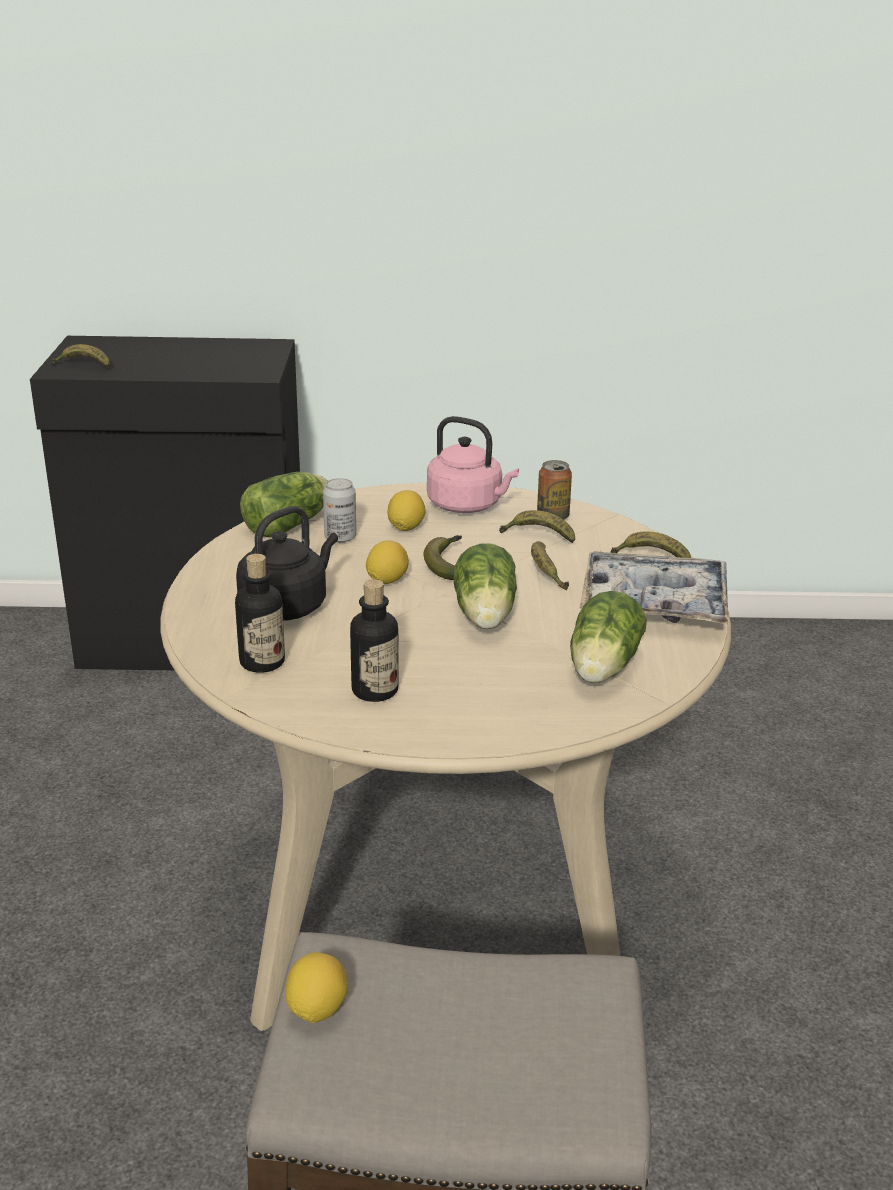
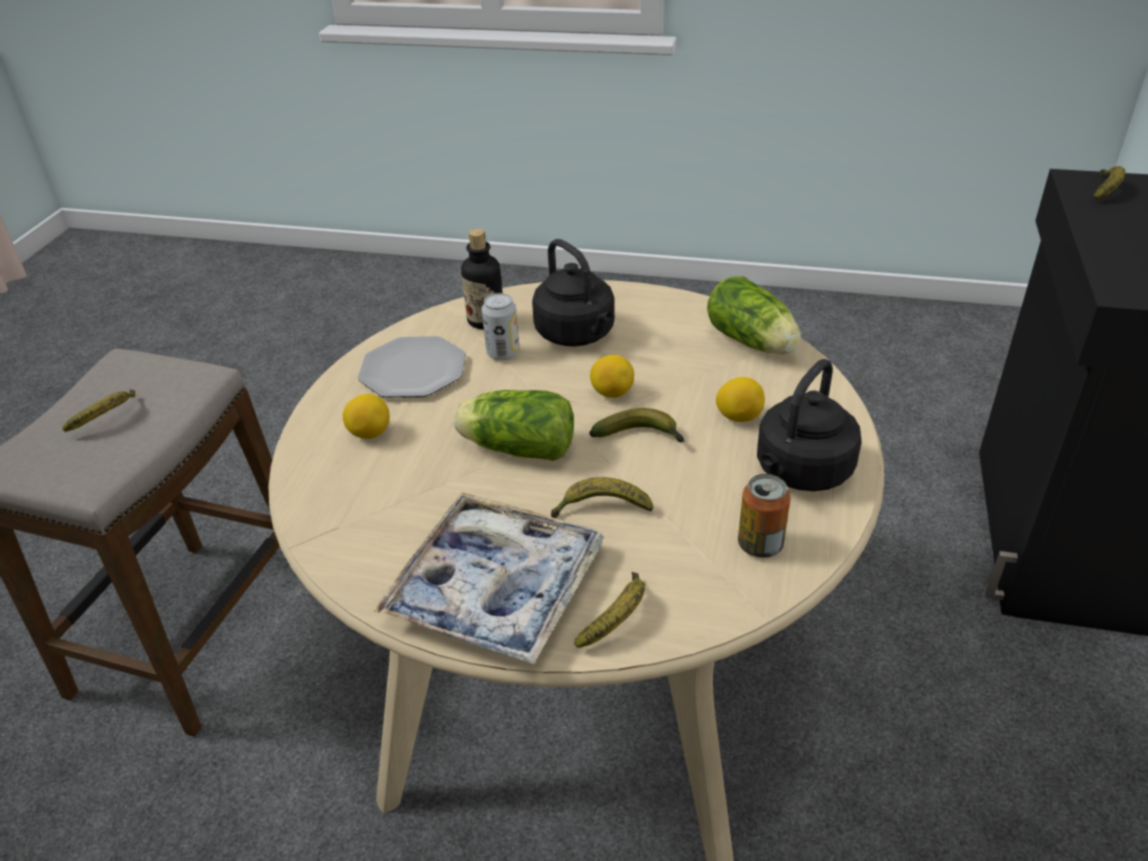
camera: 105 degrees right, 10 degrees up
lemon [285,952,348,1023] -> lemon moved to [343,394,390,439]
can [323,478,356,543] -> can moved to [482,293,519,360]
bottle [350,579,398,702] -> plate [358,336,466,398]
pink kettle [427,416,519,513] -> black kettle [757,359,862,491]
banana [499,510,575,543] -> banana moved to [62,389,135,432]
lettuce [570,591,647,683] -> none

